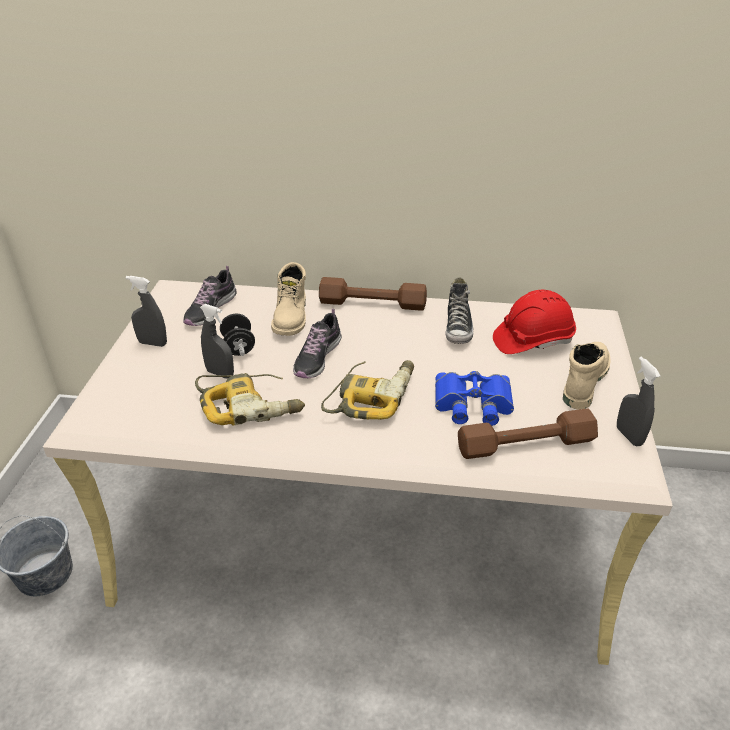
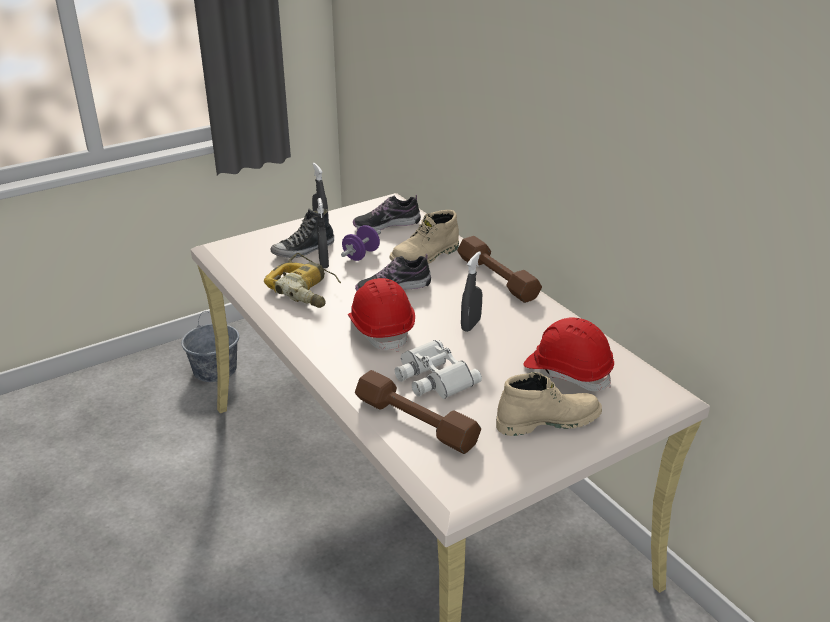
camera: 50 degrees right, 5 degrees down
black dumbbell [220,314,255,356] -> purple dumbbell [341,225,381,261]
power drill [321,360,414,420] -> red hard hat [348,278,415,352]
blue binoculars [435,371,514,426] -> white binoculars [395,340,482,399]
shoe [445,277,473,344] -> shoe moved to [271,208,334,258]
grey spray bottle [617,356,660,446] -> grey spray bottle moved to [461,251,482,332]

